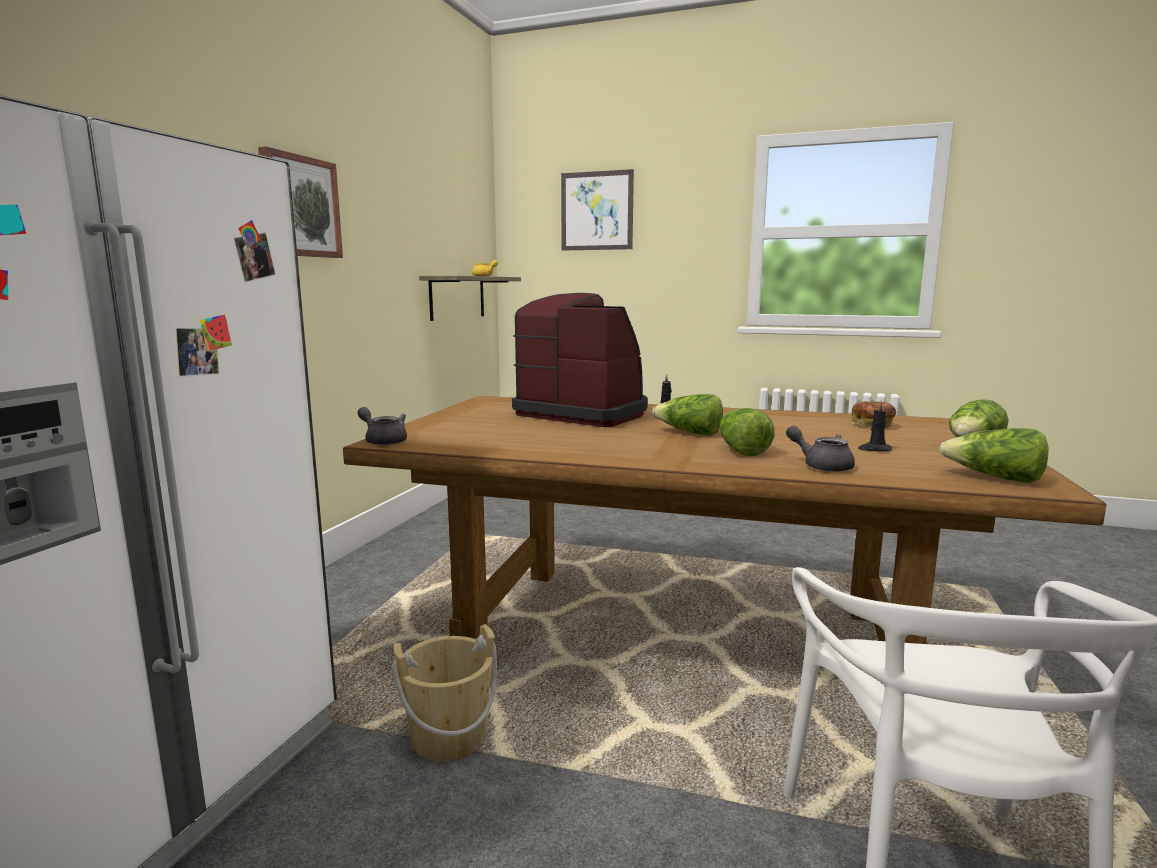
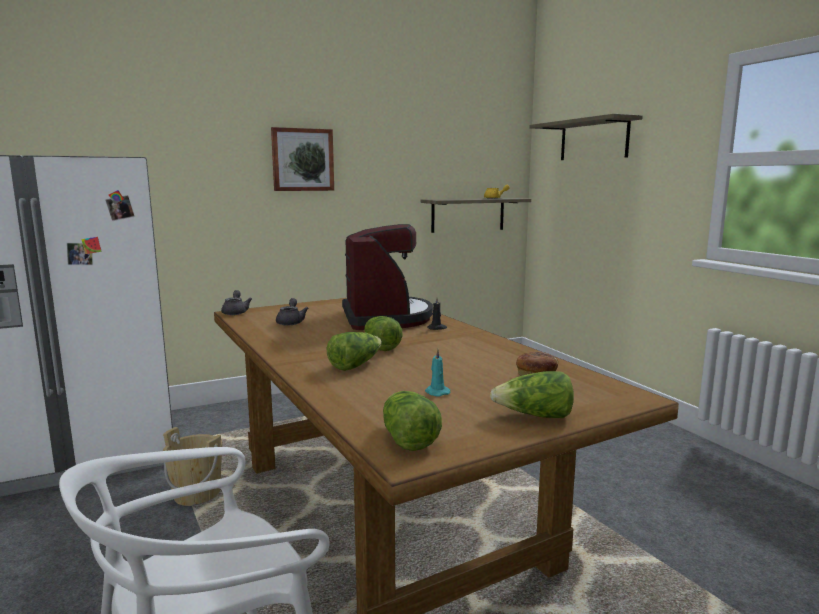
camera: 45 degrees right, 0 degrees up
picture [561,169,634,251] -> shelf [529,114,643,160]
grey teapot [786,426,855,472] -> grey teapot moved to [276,298,309,326]
black candle [858,401,892,452] -> turquoise candle [425,349,450,396]

